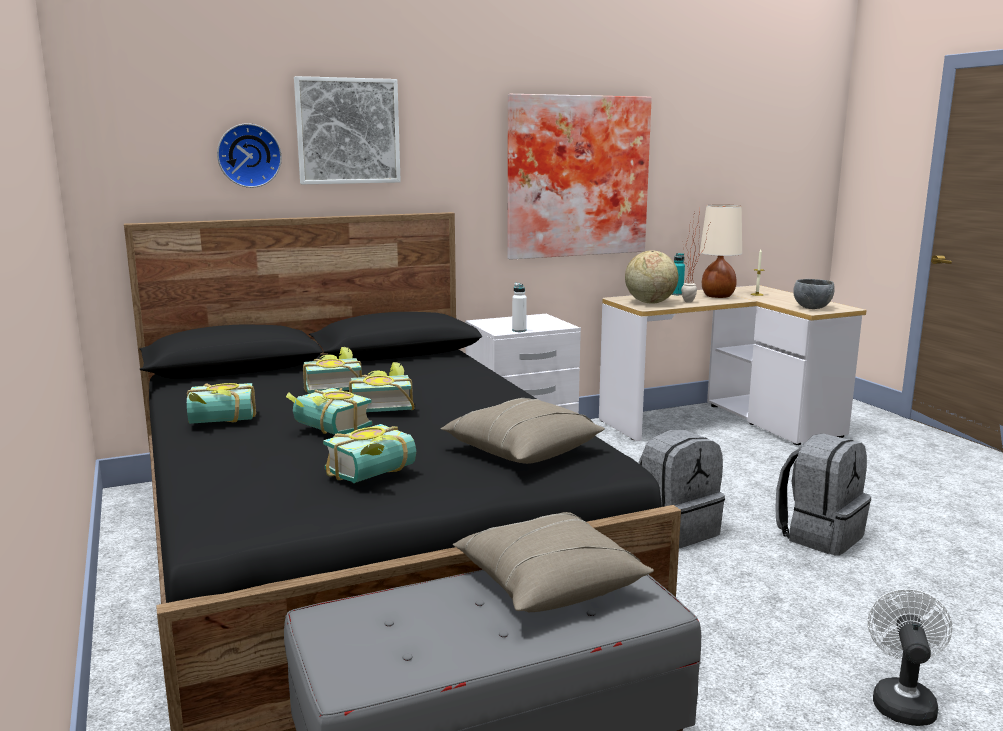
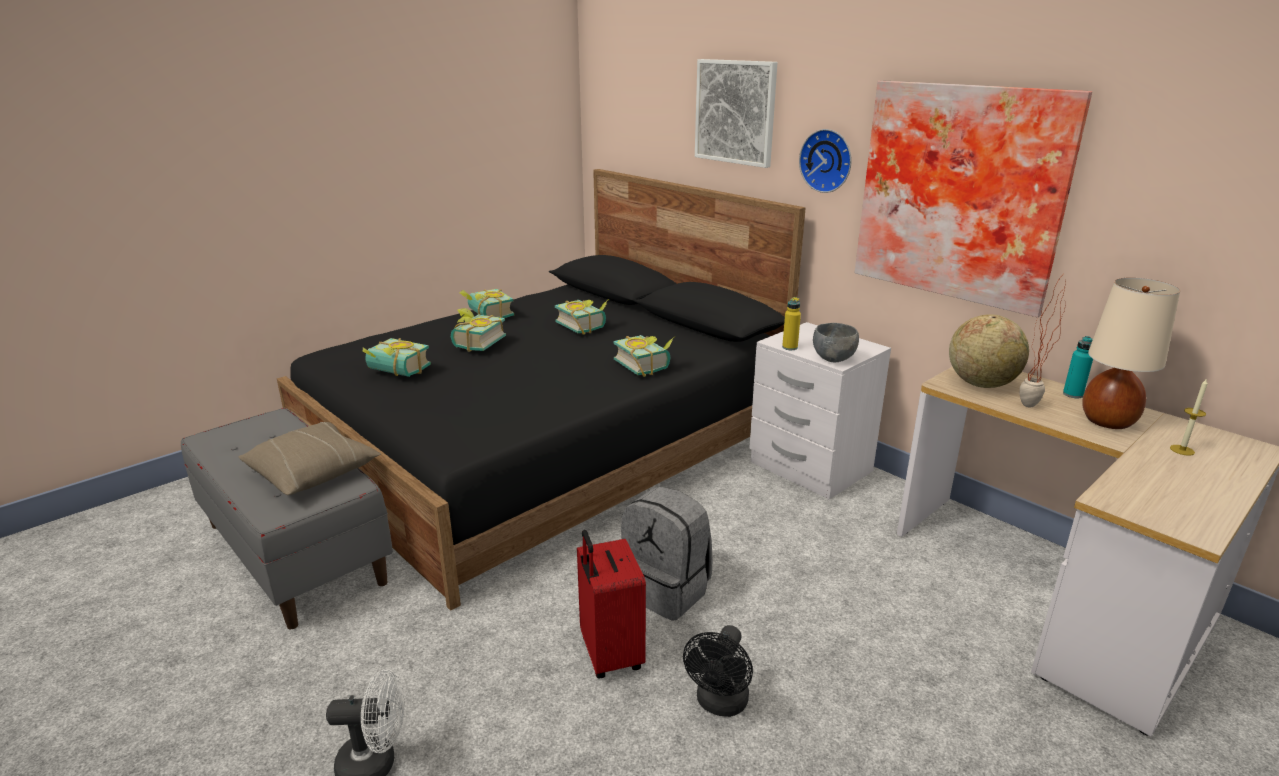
camera: 70 degrees right, 10 degrees up
wall clock [217,123,282,188] -> wall clock moved to [799,129,852,193]
book [349,362,415,412] -> book moved to [614,335,675,377]
beige pillow [441,398,605,464] -> none
white bottle [512,283,527,332] -> yellow bottle [782,297,801,350]
grey backpack [775,433,871,556] -> black fan [683,625,753,717]
grey bowl [793,279,835,309] -> grey bowl moved to [813,323,859,362]
none -> red suitcase [577,530,646,678]

